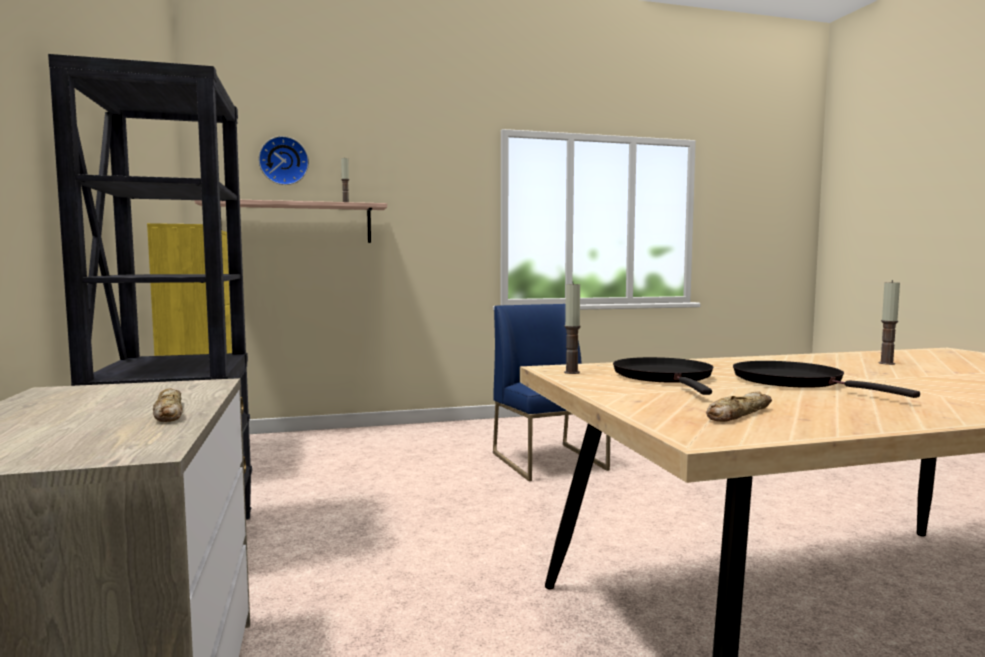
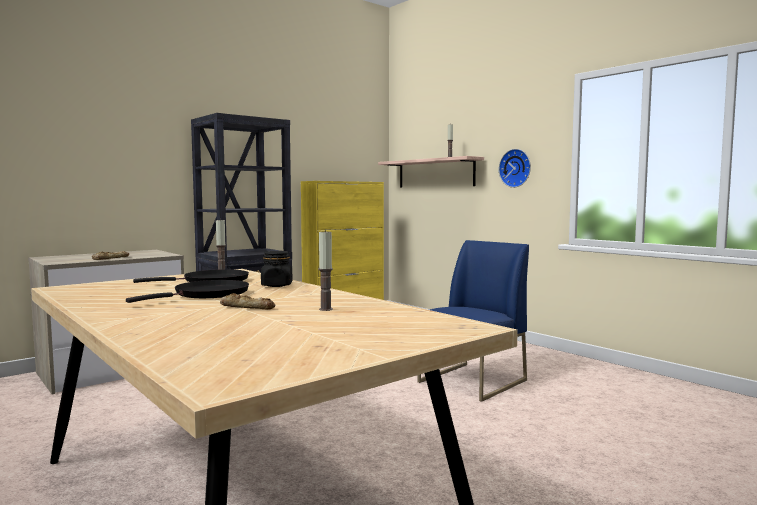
camera: 65 degrees right, 0 degrees up
wall clock [258,136,309,185] -> wall clock moved to [499,149,531,188]
bread [706,391,772,422] -> bread moved to [220,293,275,309]
none -> black jar [261,251,292,287]

